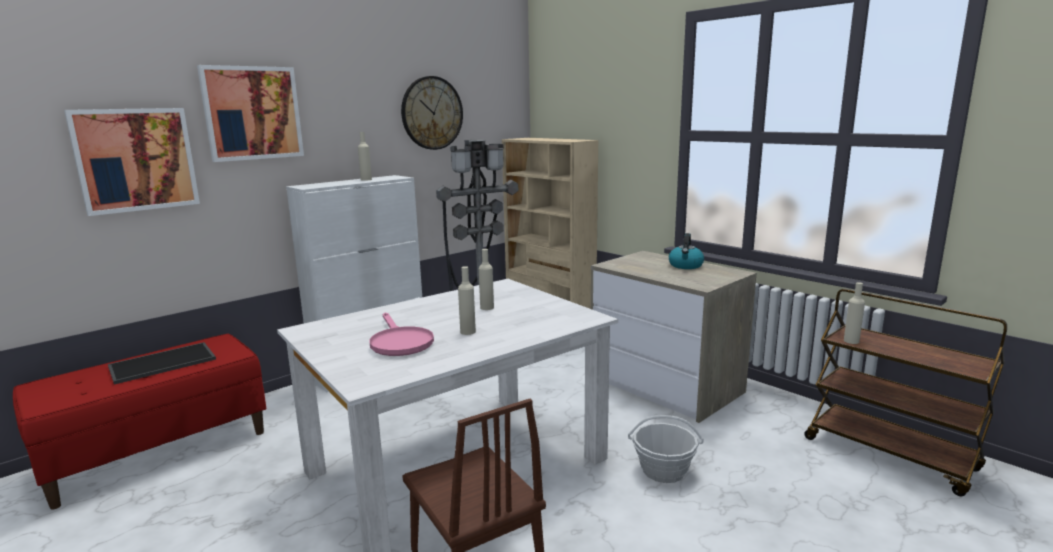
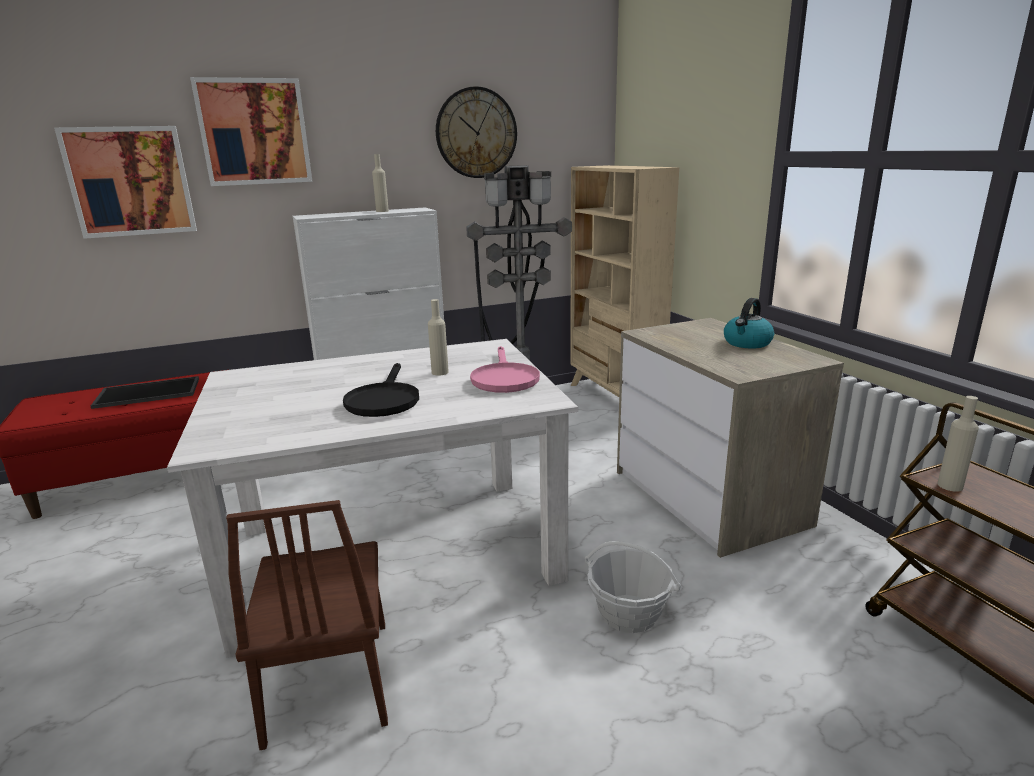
camera: 20 degrees right, 5 degrees up
pink frying pan [369,313,434,356] -> pink frying pan moved to [470,346,540,393]
beige bottle [458,266,476,335] -> black frying pan [343,363,419,417]

